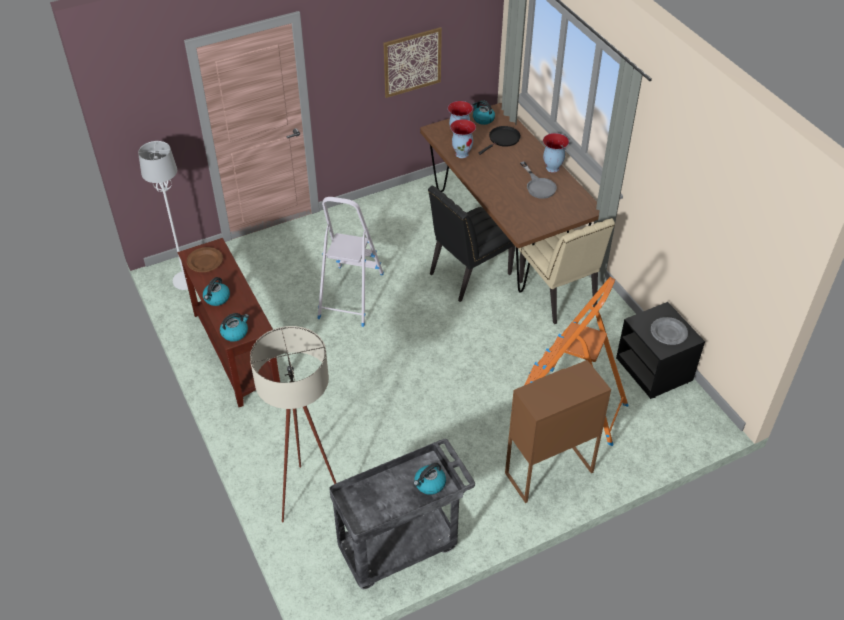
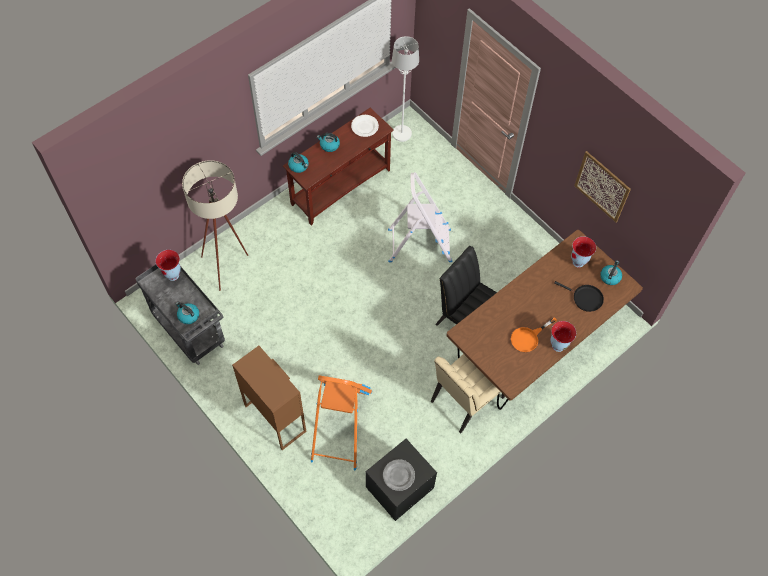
camera: 75 degrees right, 15 degrees up
brown plate [187,247,223,272] -> white plate [351,115,379,137]
vase [450,119,476,158] -> vase moved to [155,250,181,281]
grey frying pan [520,161,557,199] -> orange frying pan [511,317,557,352]

